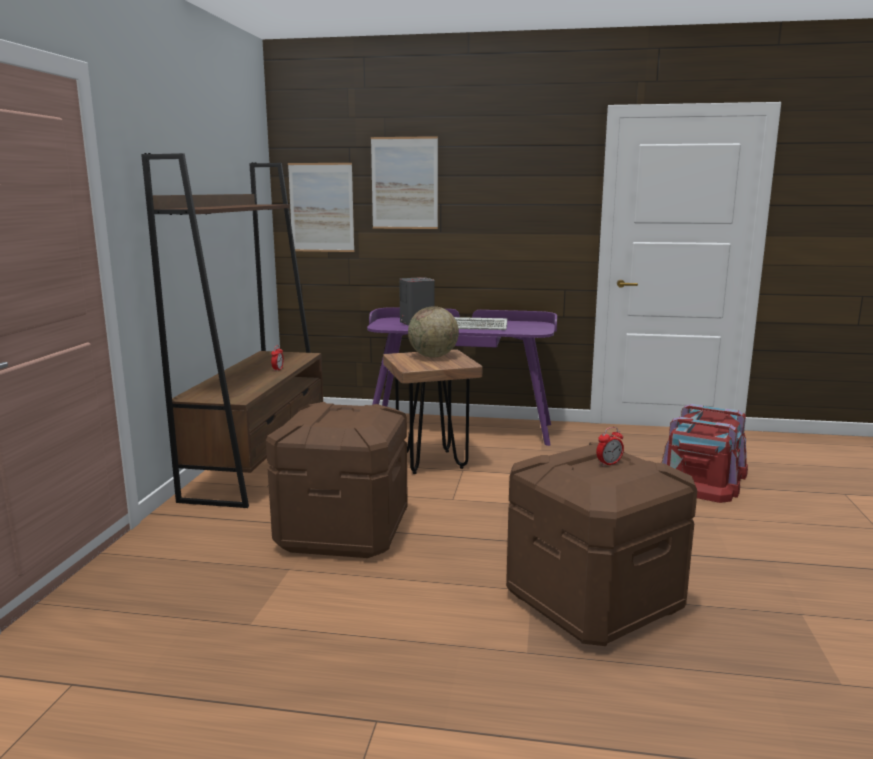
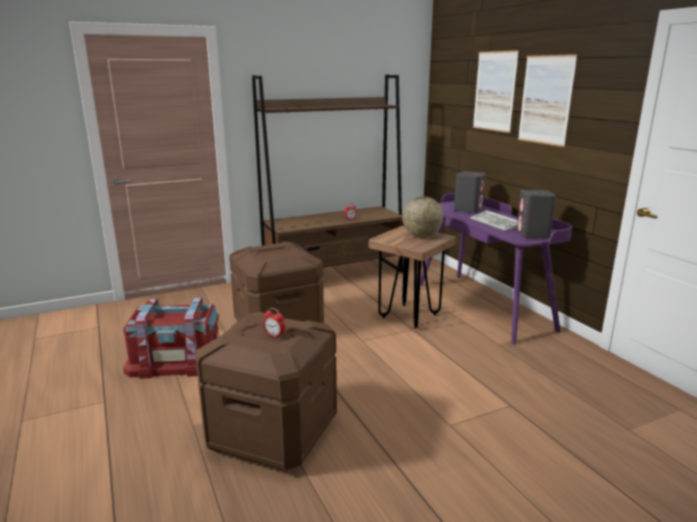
camera: 55 degrees right, 5 degrees up
picture [288,163,355,252] -> picture moved to [518,54,578,147]
red storage box [662,404,748,503] -> red storage box moved to [123,298,219,379]
none -> grey speaker [516,190,556,239]

